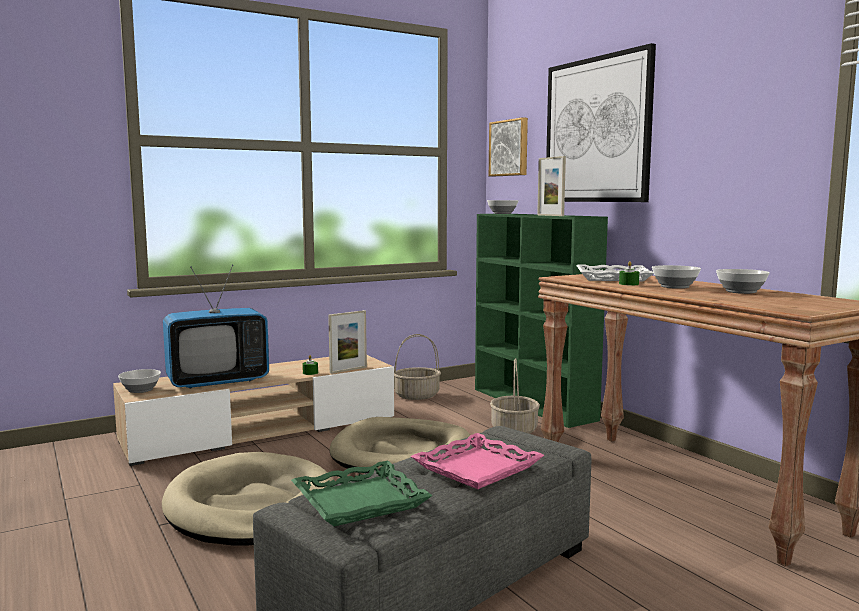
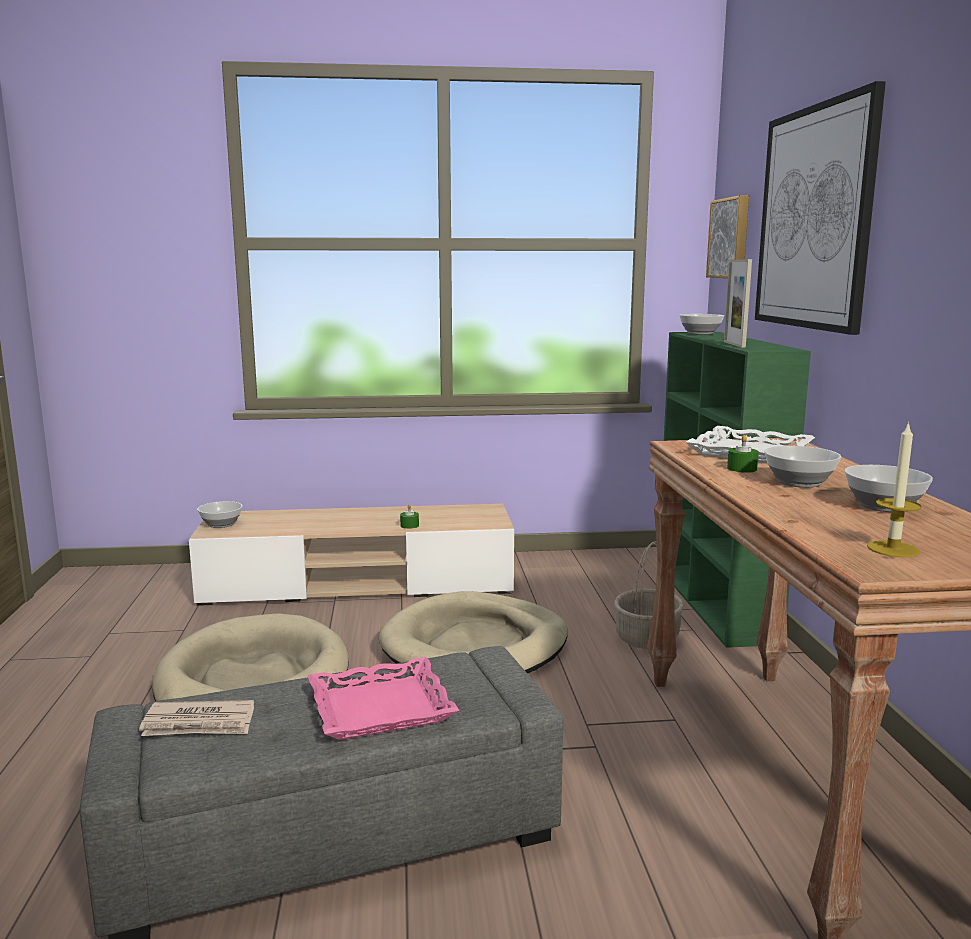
camera: 25 degrees right, 5 degrees up
television [163,264,269,389] -> none
green tray [291,461,433,526] -> newspaper [139,700,254,736]
picture frame [328,310,367,374] -> none
basket [394,334,441,400] -> none
none -> candle [867,421,922,557]

